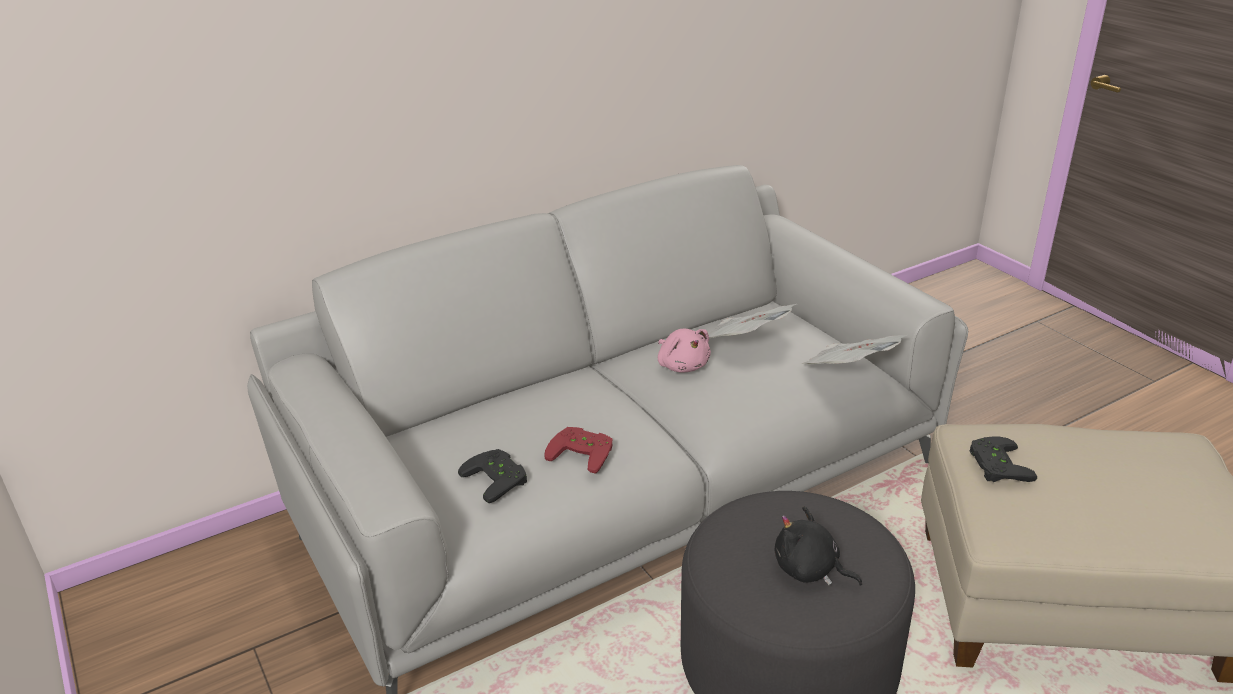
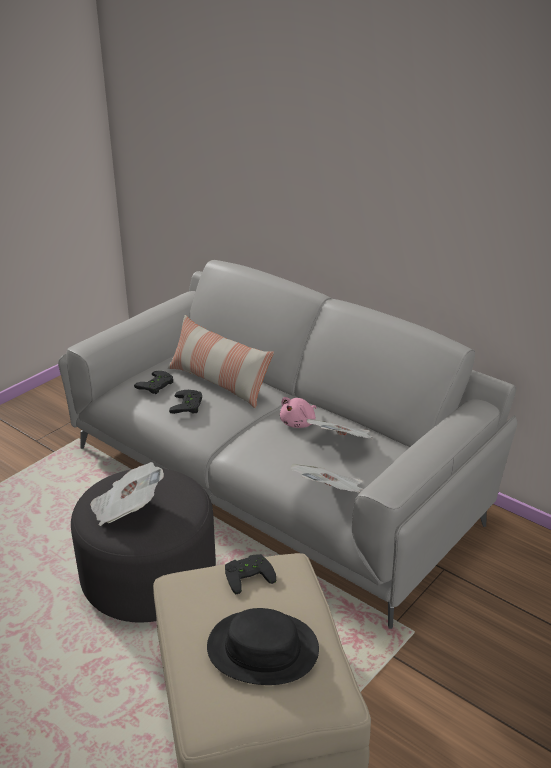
camera: 70 degrees right, 0 degrees up
red game controller [544,427,613,474] -> black game controller [169,390,202,414]
black plush toy [775,506,862,586] -> newspaper [90,462,164,526]
none -> pillow [168,315,274,408]
none -> black hat [207,608,319,685]

